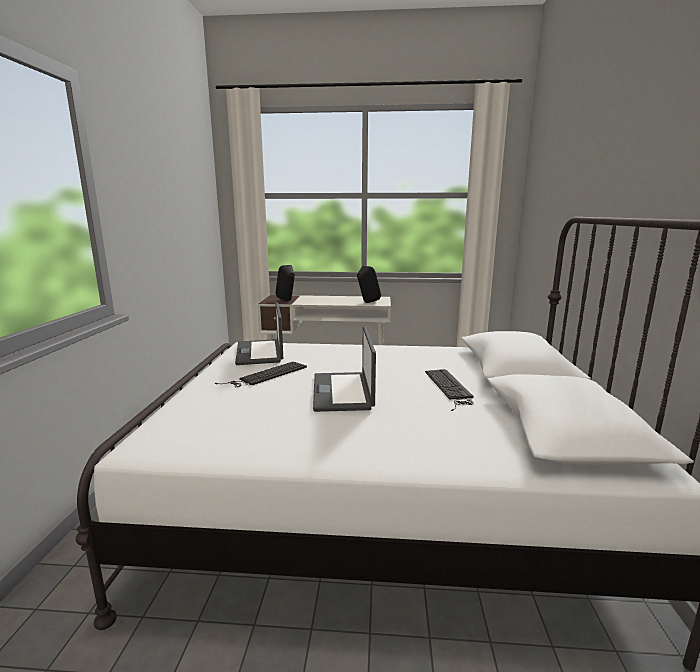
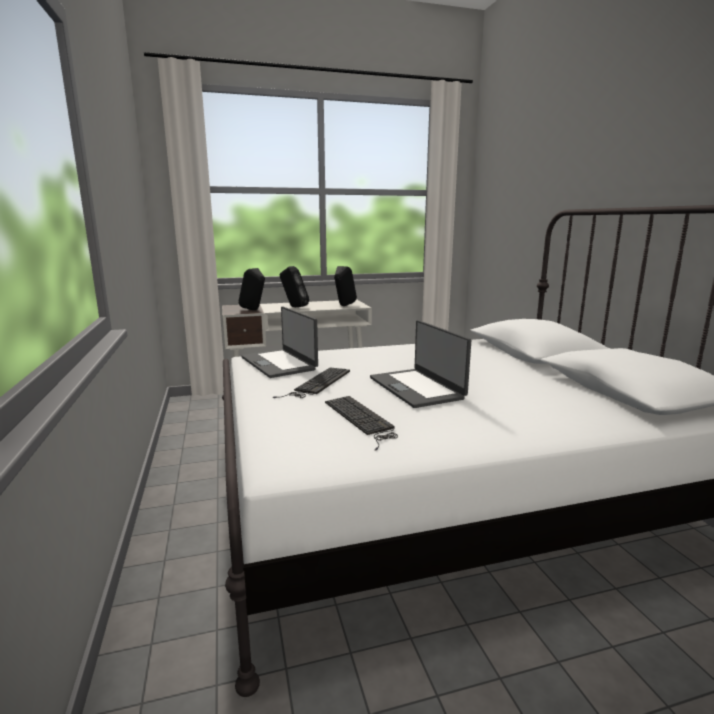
camera: 20 degrees left, 0 degrees up
keyboard [425,369,474,411] -> keyboard moved to [325,396,398,451]
none -> black speaker [280,266,309,307]

